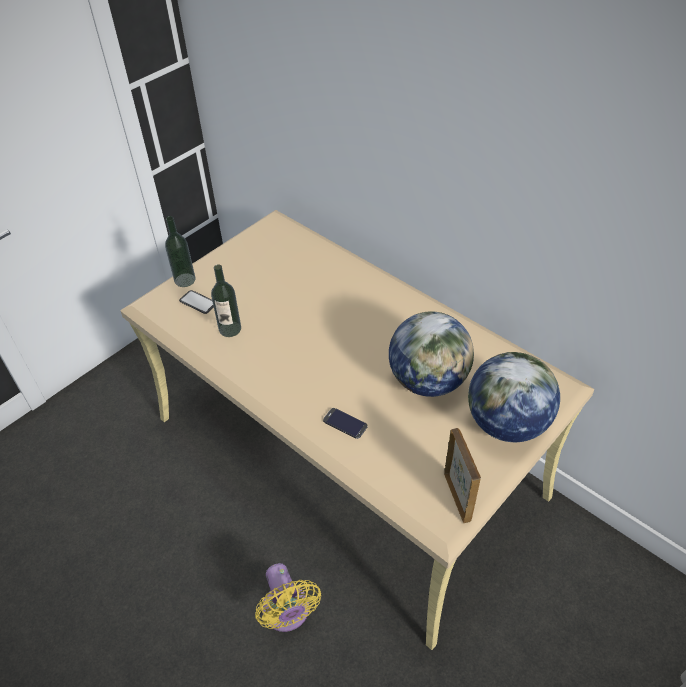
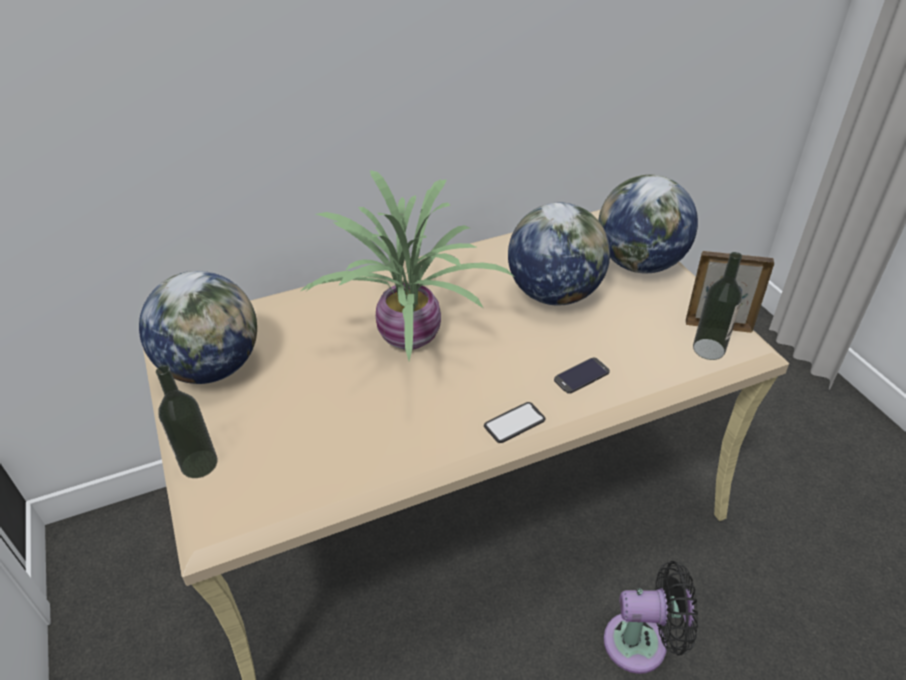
camera: 65 degrees left, 5 degrees down
phone [179,290,214,314] -> phone moved to [484,402,546,443]
bottle [211,264,241,337] -> bottle moved to [693,252,742,360]
yellow fan [255,563,321,632] -> black fan [603,561,698,674]
none -> globe [139,271,257,384]
none -> potted plant [301,170,516,361]

